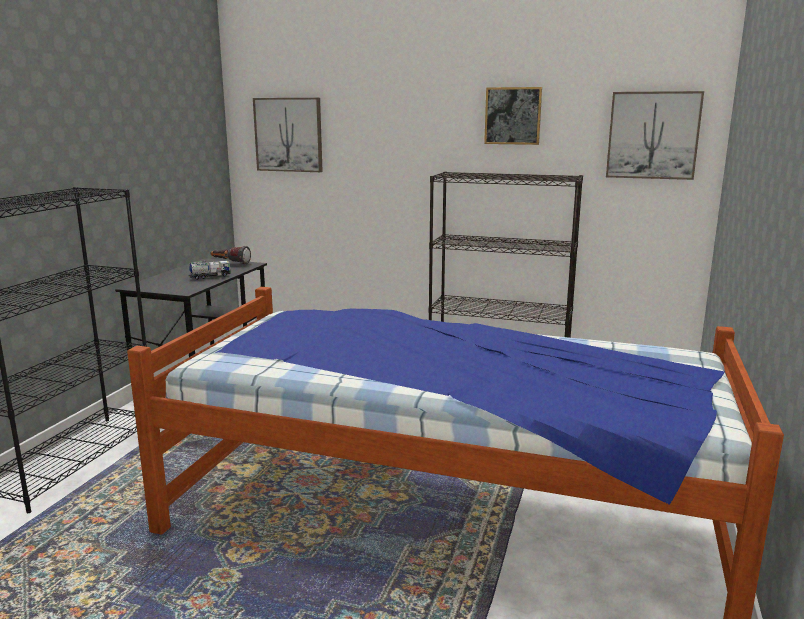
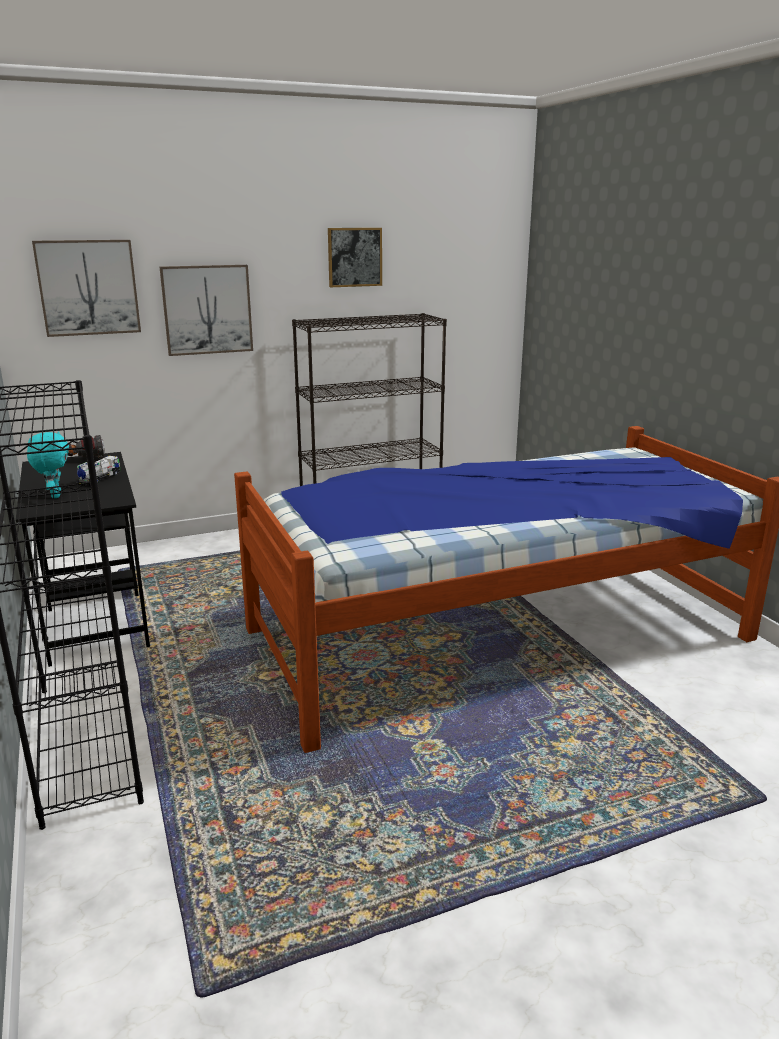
camera: 40 degrees left, 5 degrees up
picture [606,91,704,180] -> picture moved to [160,265,253,356]
none -> turquoise plush toy [27,431,69,498]

